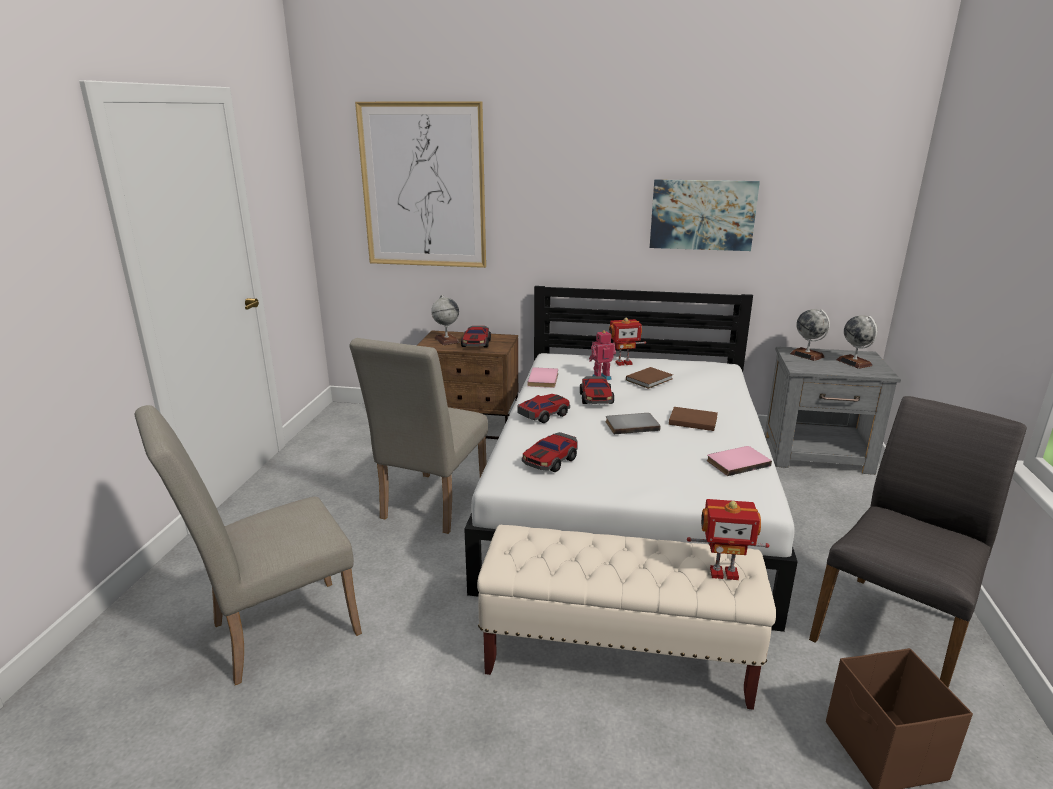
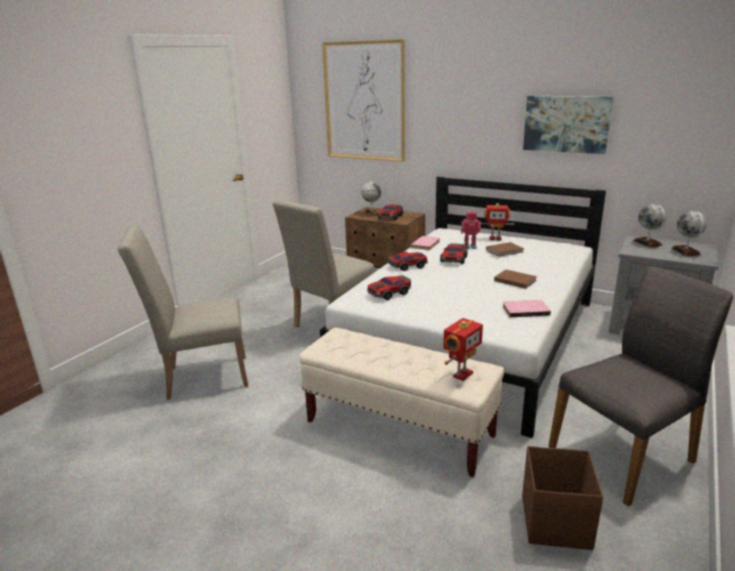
camera: 20 degrees right, 0 degrees up
grey book [606,413,661,434] -> none
toy robot [687,499,769,580] -> toy robot turned 75 degrees counterclockwise [443,318,483,381]

